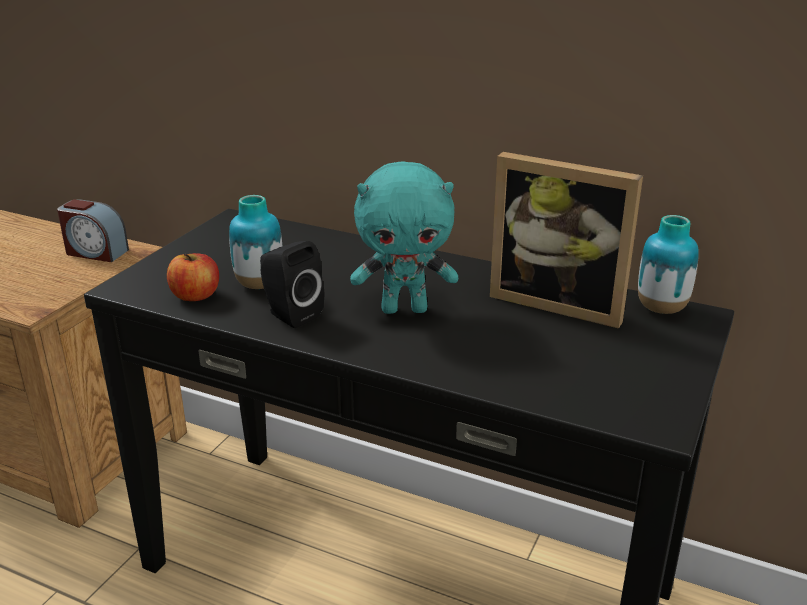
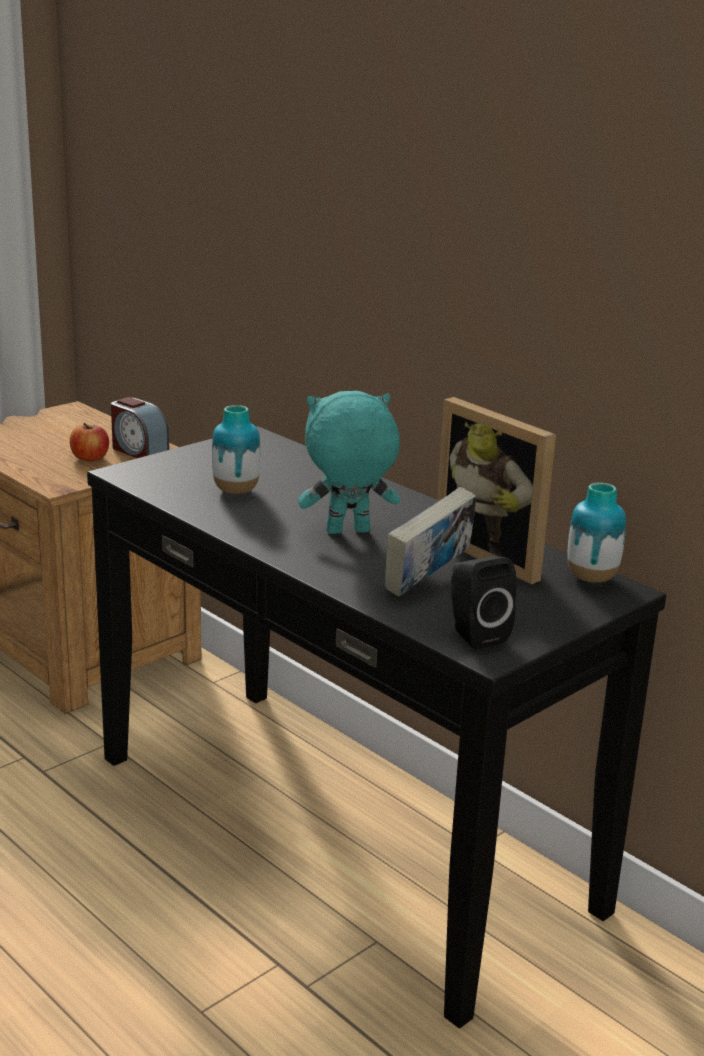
camera: 20 degrees right, 5 degrees down
apple [167,253,219,301] -> apple moved to [70,423,109,461]
black speaker [260,241,324,328] -> black speaker moved to [451,556,517,649]
turquoise plush toy [350,161,459,314] -> turquoise plush toy turned 150 degrees clockwise [298,391,400,534]
none -> book [385,487,477,597]

